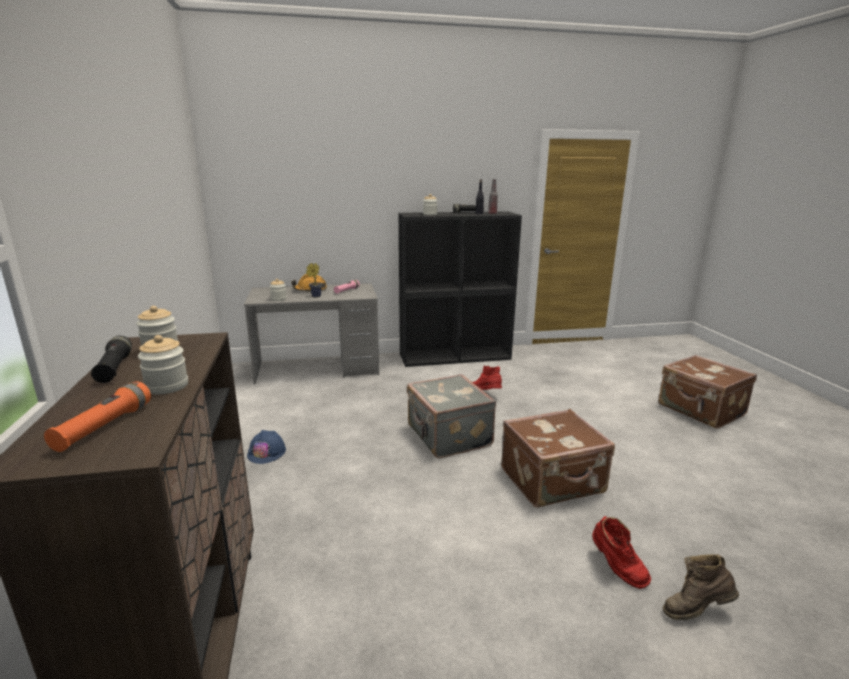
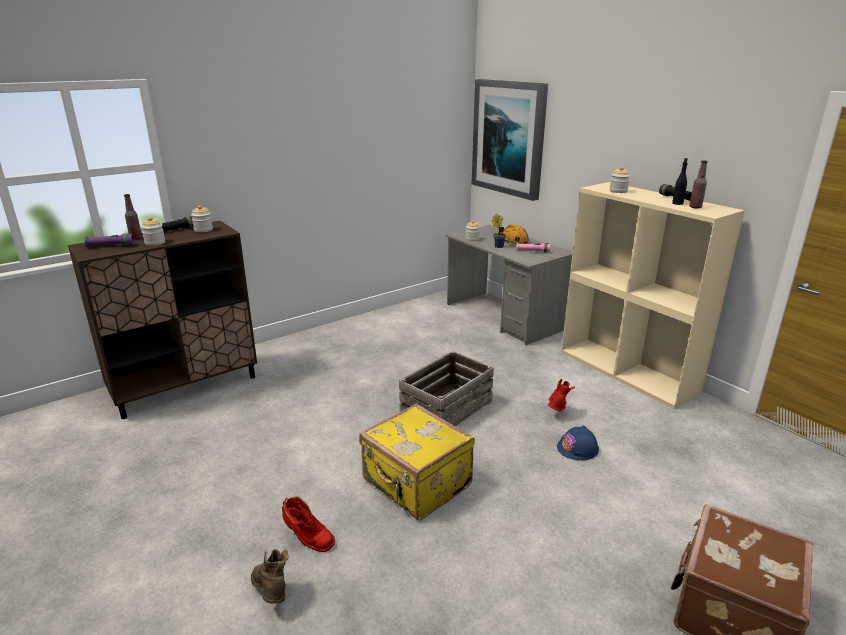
camera: 65 degrees right, 5 degrees up
orange flashlight [44,381,151,452] -> purple flashlight [85,233,135,247]
blue hard hat [247,430,286,464] -> blue hard hat moved to [557,426,599,460]
black bookcase [399,212,522,367] -> beige bookcase [561,182,745,410]
grey suitcase [407,374,496,458] -> crate [399,351,494,426]
brown suitcase [501,409,615,508] -> yellow suitcase [359,404,475,520]
red boot [592,516,651,589] -> red boot turned 90 degrees counterclockwise [282,496,335,552]
none -> bottle [124,194,142,240]
none -> picture [472,79,548,201]

